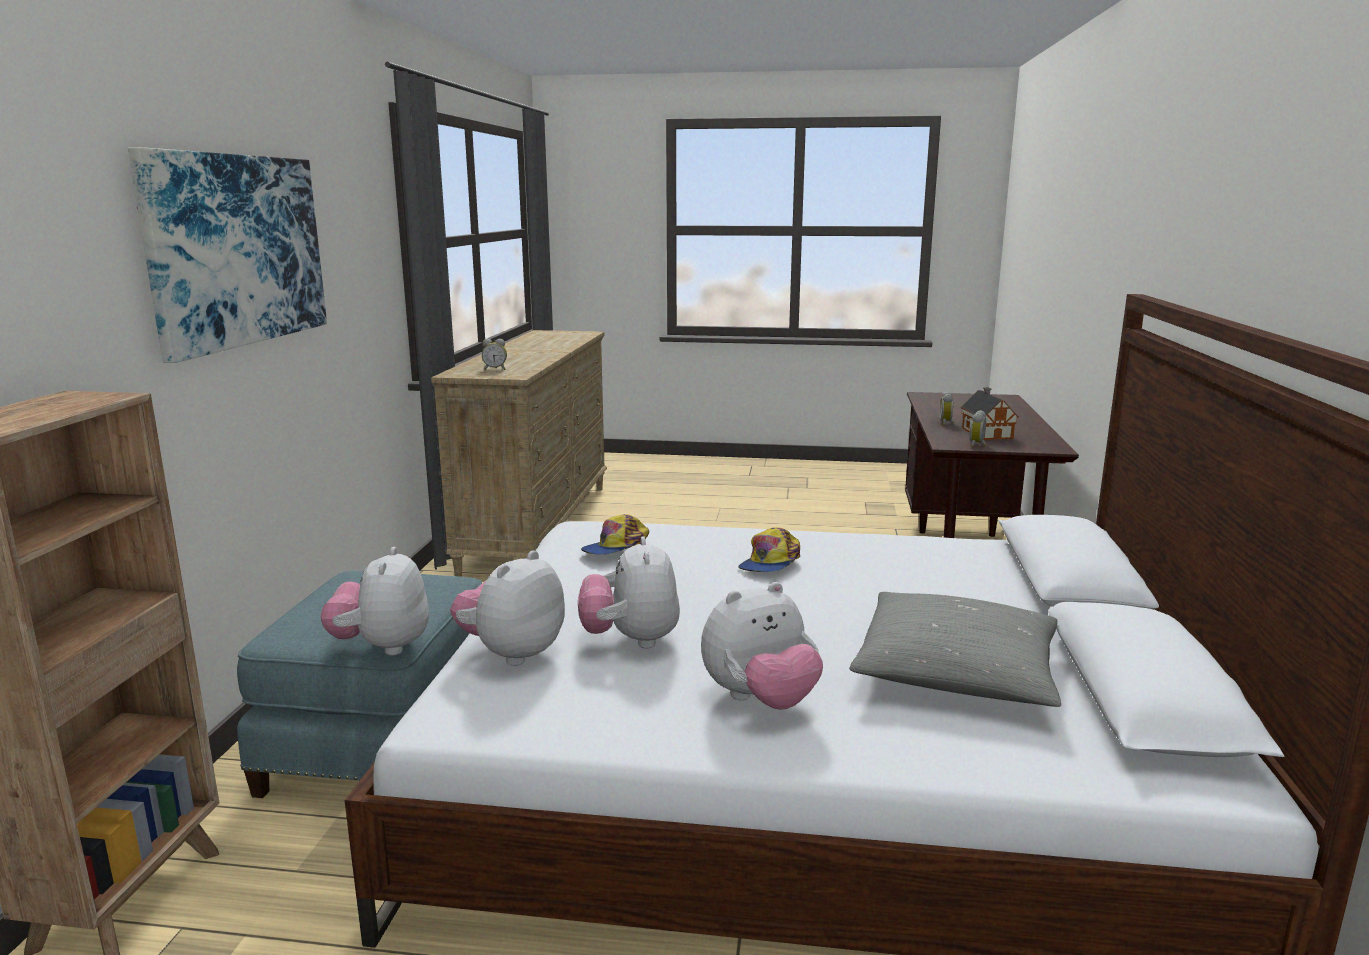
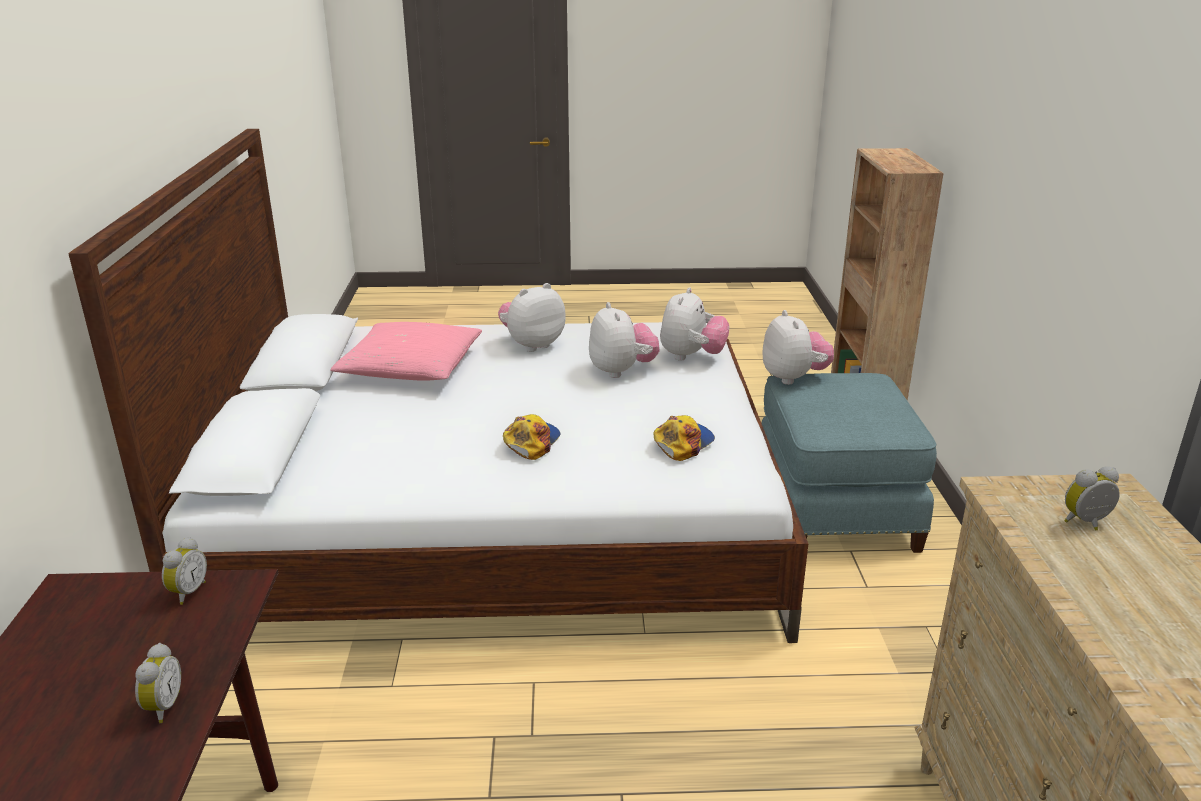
camera: 170 degrees right, 10 degrees up
picture [128,147,327,363] -> none
grey pillow [849,592,1061,707] -> pink pillow [330,322,482,381]
toy house [961,387,1019,440] -> none

